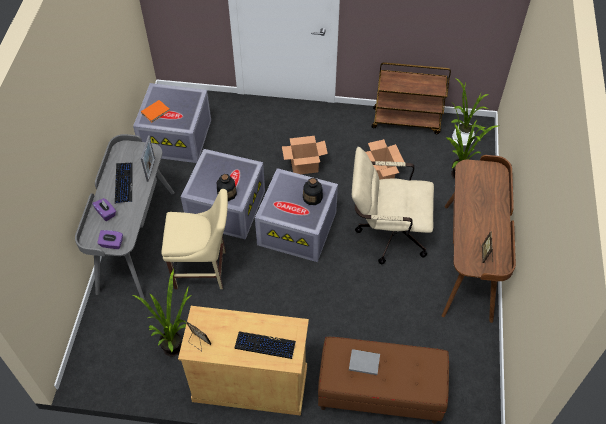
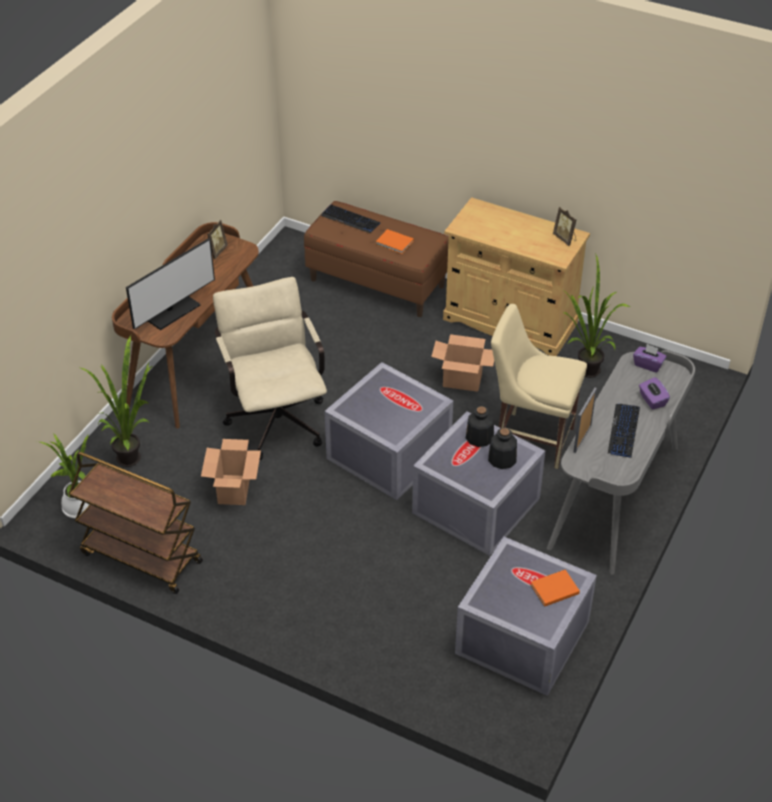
camera: 160 degrees left, 10 degrees down
keyboard [235,331,296,359] -> keyboard moved to [321,204,380,233]
cardboard box [282,136,328,174] -> cardboard box moved to [431,334,494,392]
bottle [303,178,323,205] -> bottle moved to [488,428,517,469]
grey book [349,349,380,375] -> orange book [376,229,414,254]
beige office chair [352,147,434,264] -> beige office chair turned 135 degrees counterclockwise [213,277,327,460]
none -> monitor [126,238,215,330]

